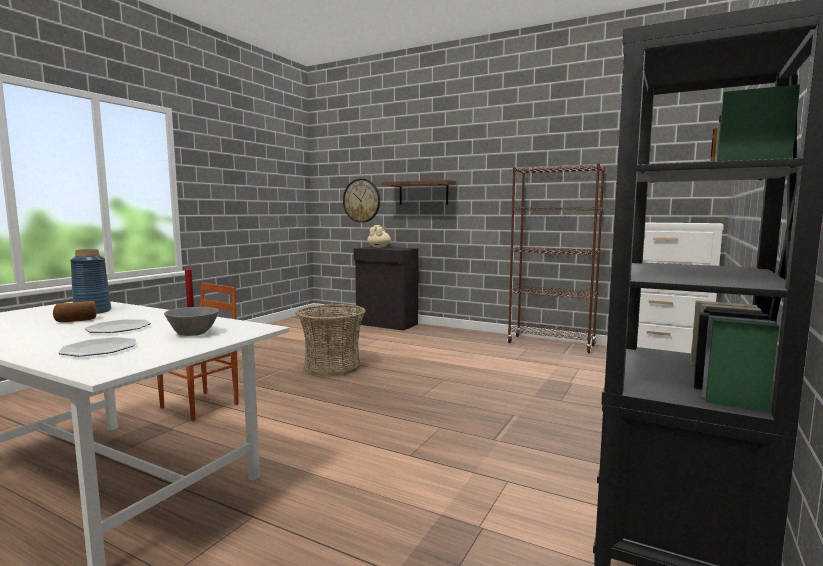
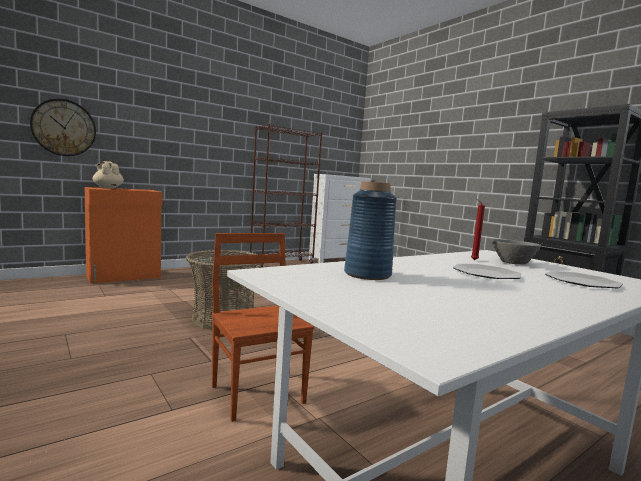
camera: 65 degrees left, 0 degrees up
bread [53,301,96,322] -> none
black cabinet [354,247,418,331] -> orange cabinet [85,187,162,283]
brown shelf [382,180,456,205] -> none

